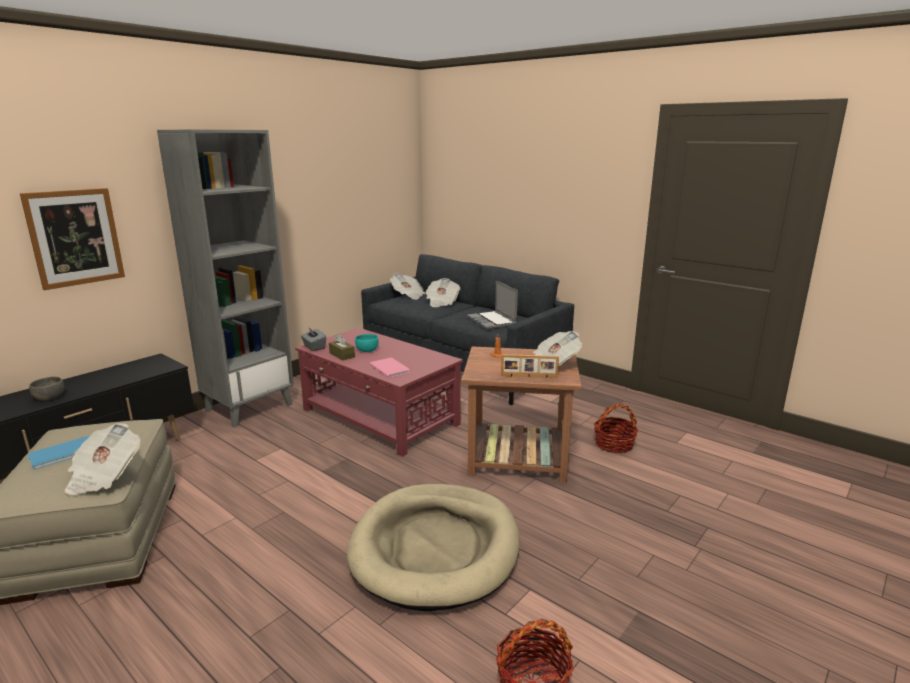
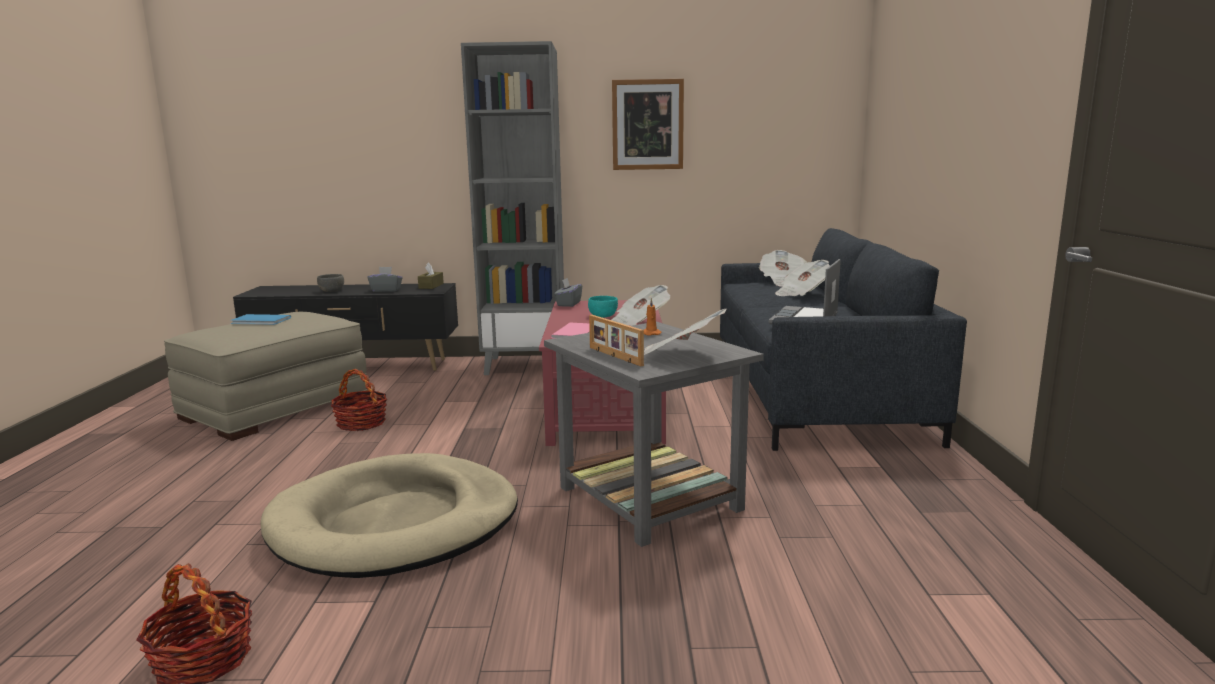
camera: 50 degrees right, 5 degrees down
picture [20,188,125,290] -> picture moved to [612,79,684,170]
newspaper [65,423,140,495] -> newspaper moved to [612,285,671,326]
brown tissue box [329,334,355,361] -> brown tissue box moved to [418,262,444,289]
brown side table [461,346,581,483] -> grey side table [544,321,764,547]
basket [594,404,638,453] -> basket moved to [331,369,387,431]
none -> grey tissue box [368,267,402,292]

